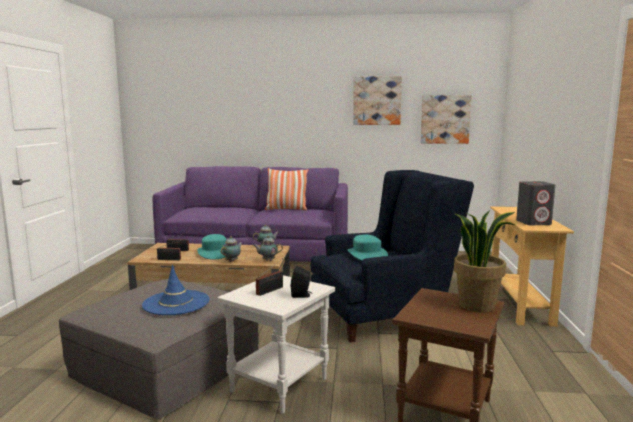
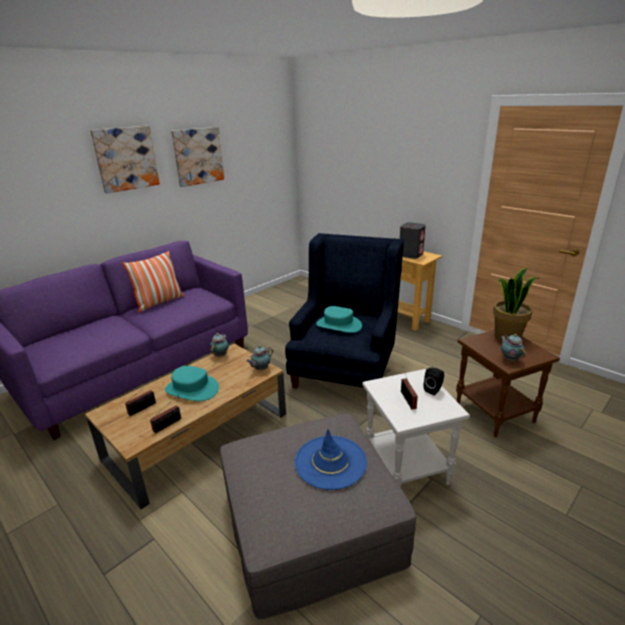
camera: 50 degrees left, 15 degrees up
teapot [221,236,242,262] -> teapot moved to [500,334,526,362]
picture [420,95,471,144] -> picture moved to [90,126,160,193]

